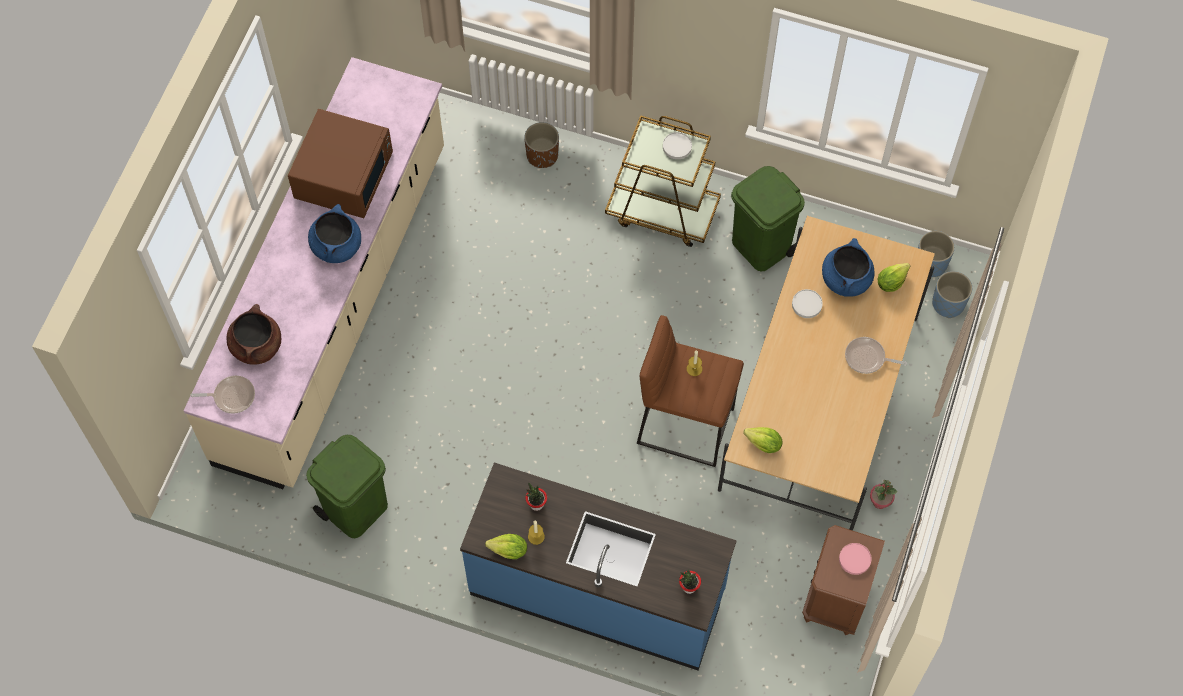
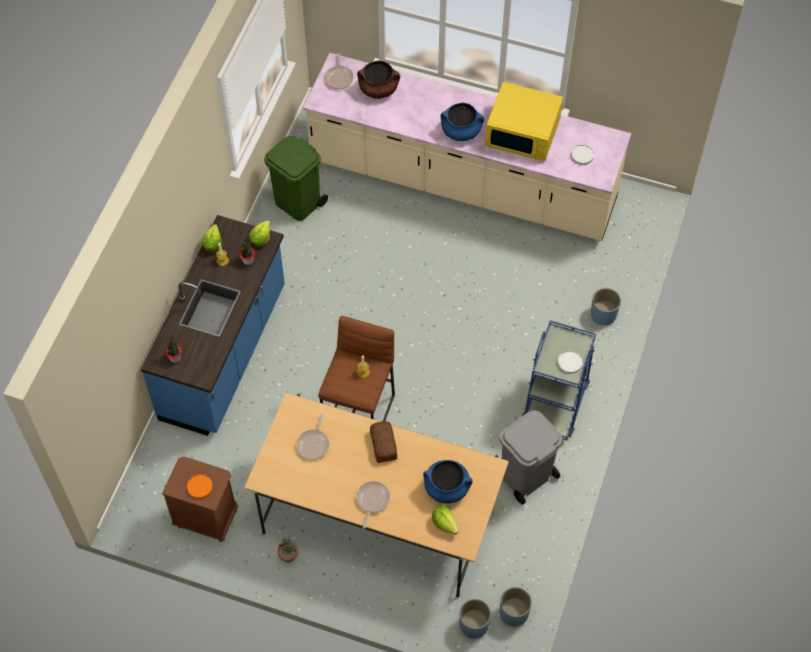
camera: 90 degrees right, 5 degrees down
brown microwave [288,109,393,218] -> yellow microwave [485,82,563,161]
brown planter [524,122,559,168] -> blue planter [591,288,621,325]
brown cart [605,115,721,247] -> blue cart [522,320,596,441]
green trash can [731,166,805,271] -> grey trash can [499,411,563,505]
lettuce [743,427,783,453] -> lettuce moved to [249,220,270,246]
white plate [792,289,823,318] -> white plate moved to [571,145,594,165]
pink plate [839,543,872,575] -> orange plate [187,474,213,499]
none -> frying pan [296,414,329,460]
none -> bread [370,421,397,463]

